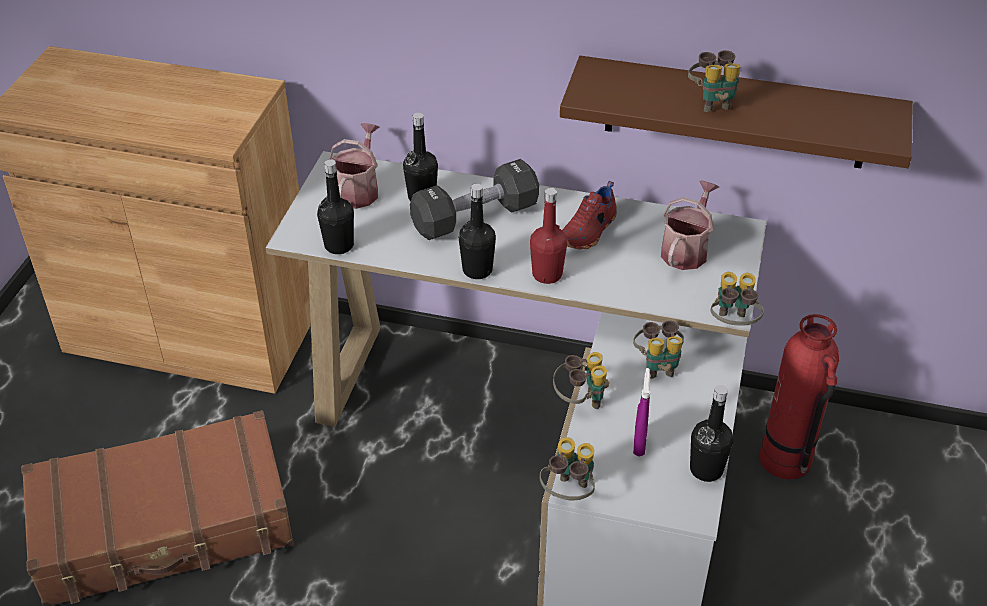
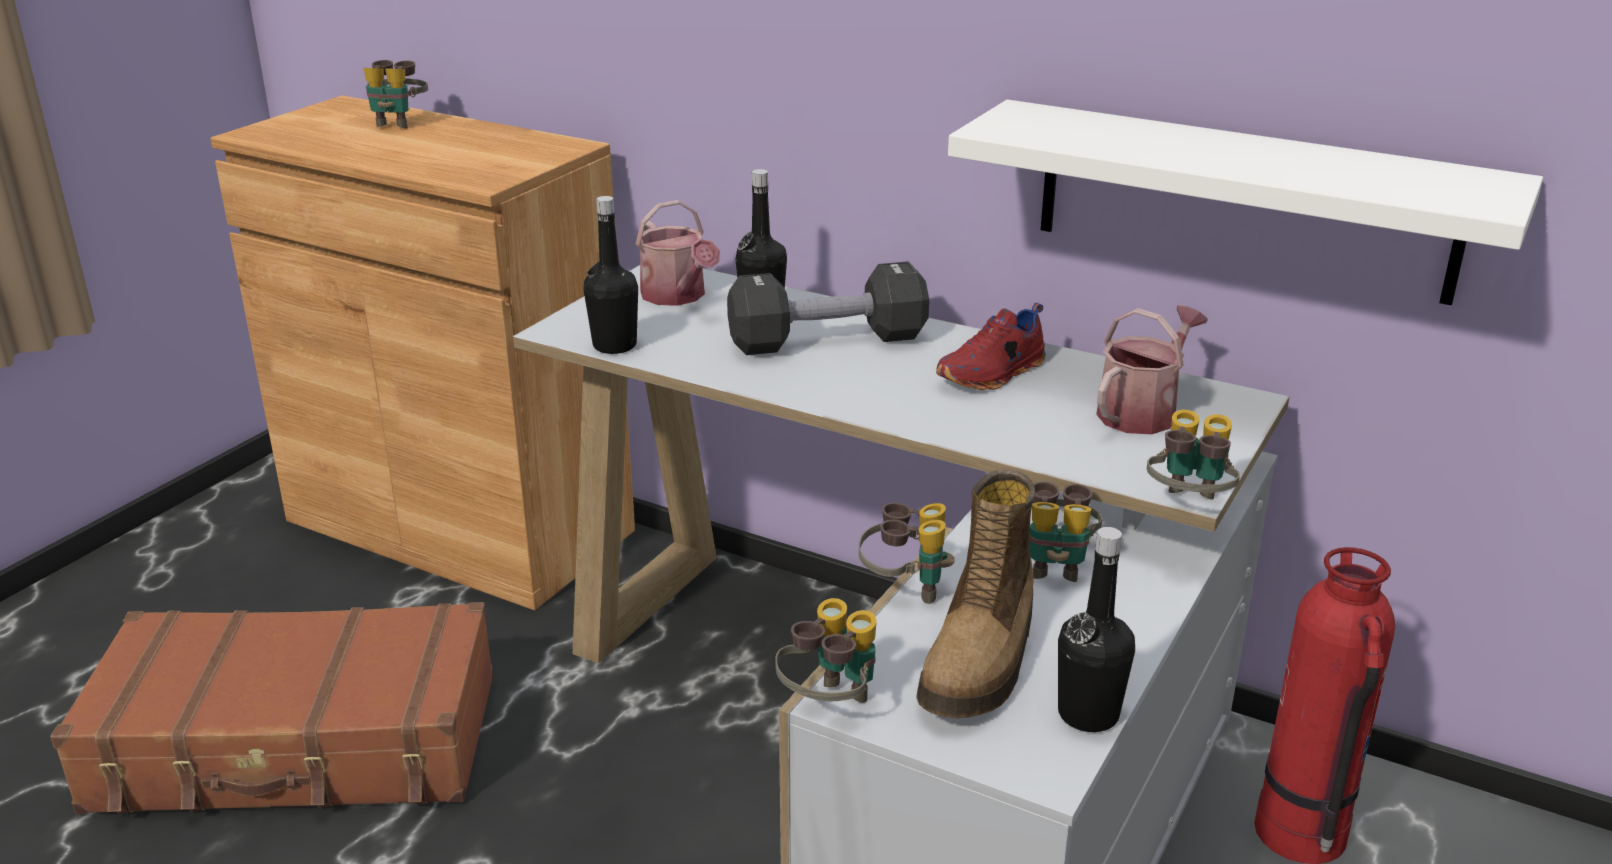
camera: 15 degrees right, 15 degrees down
watering can [329,123,379,209] -> watering can turned 120 degrees clockwise [636,200,720,306]
black bottle [459,184,496,279] -> none
red bottle [530,188,567,284] -> none
brown shelf [560,56,913,168] -> white shelf [948,100,1543,305]
purple spray bottle [633,368,650,456] -> boot [916,470,1035,718]
binoculars [688,50,741,112] -> binoculars moved to [364,60,428,129]

